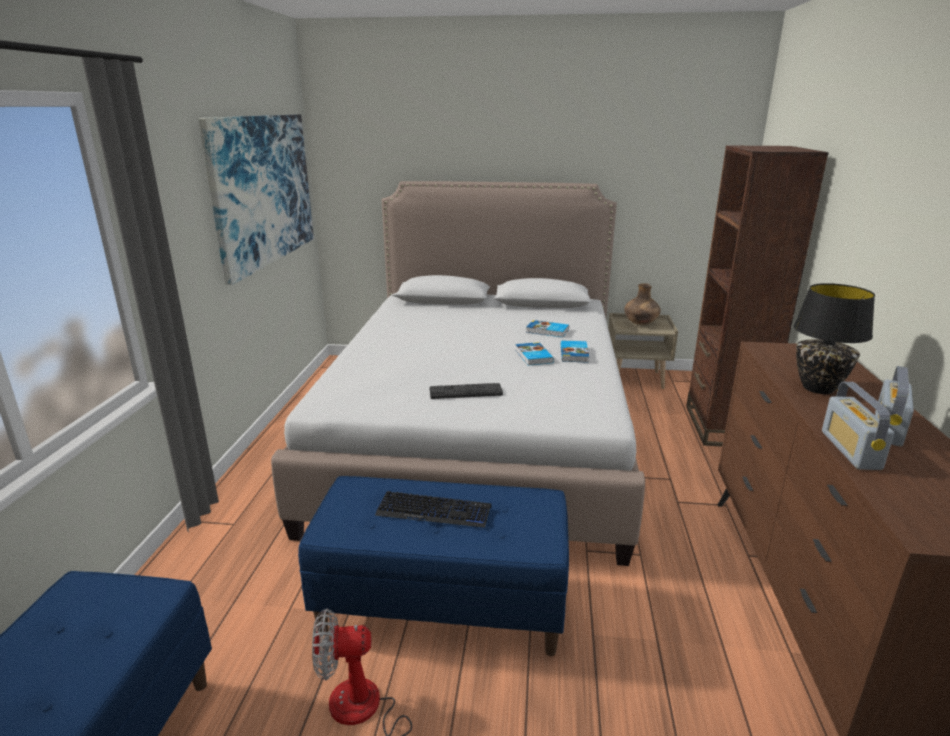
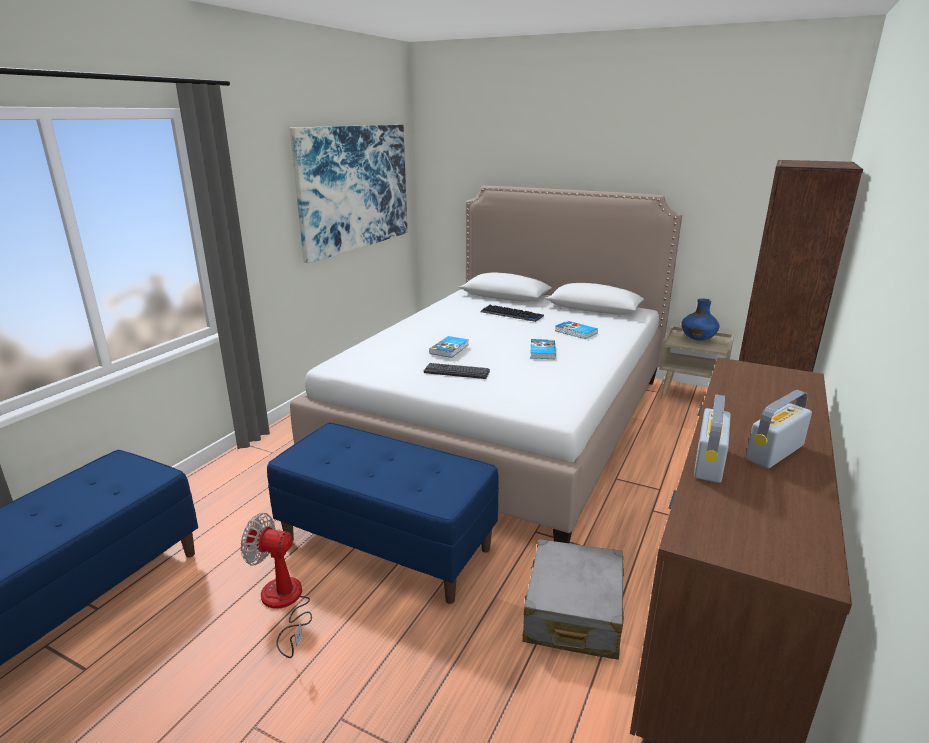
camera: 20 degrees right, 0 degrees up
keyboard [375,491,491,528] -> keyboard moved to [480,305,544,322]
book [561,341,589,363] -> book moved to [429,336,469,358]
brown vase [624,283,661,325] -> blue vase [682,299,719,341]
black table lamp [793,283,875,394] -> none
none -> grey suitcase [523,539,624,660]

